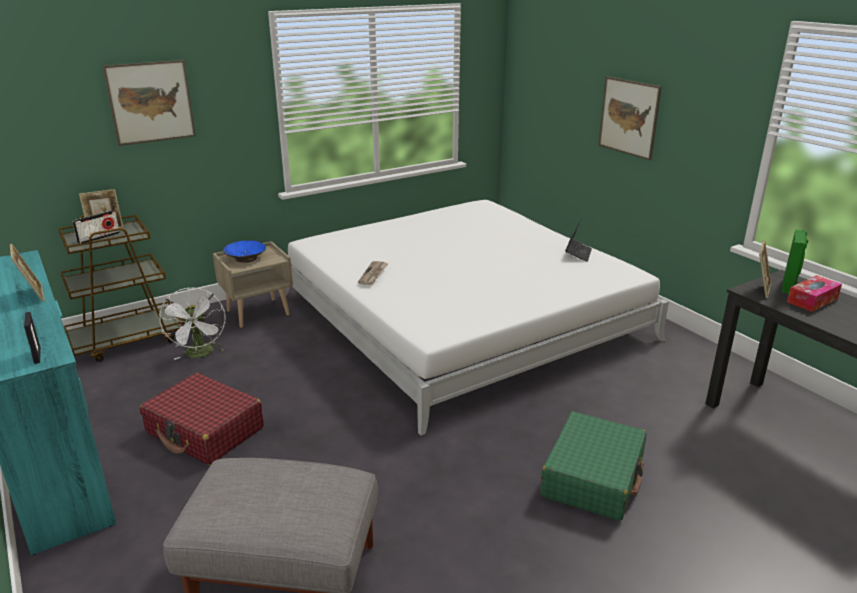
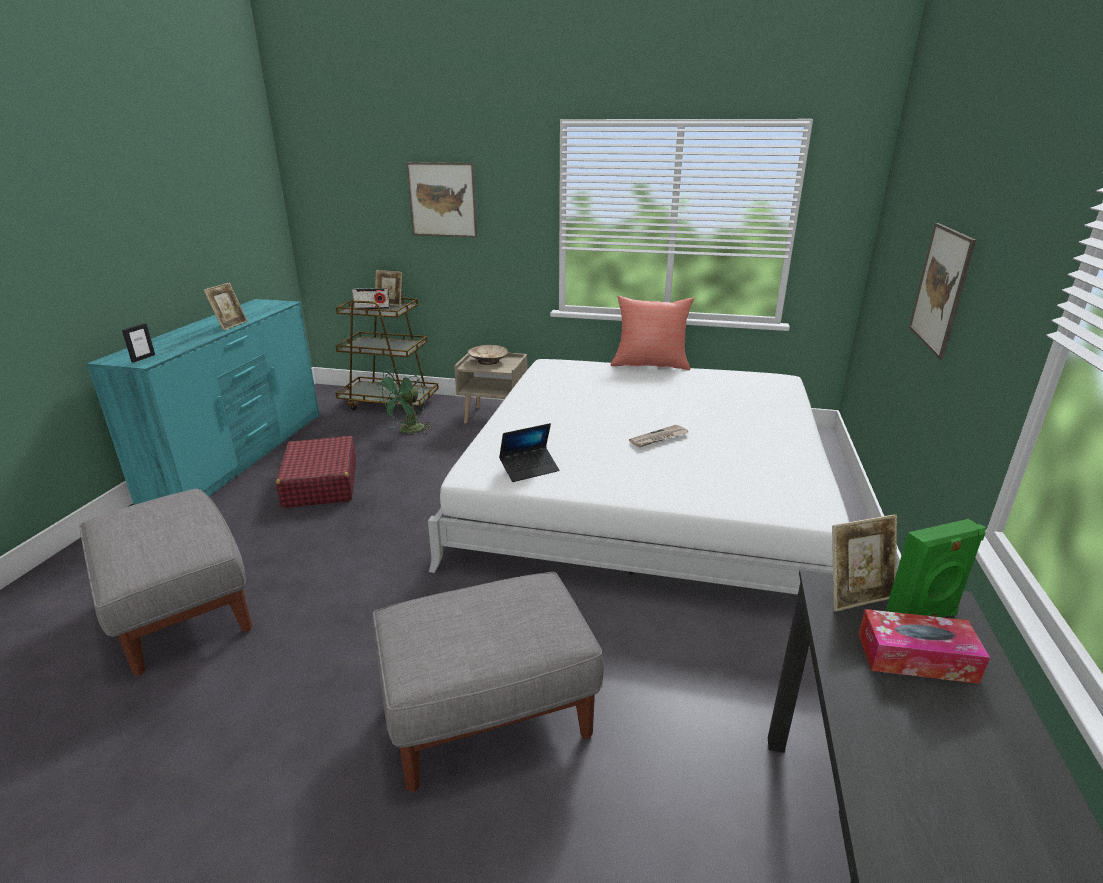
camera: 45 degrees right, 0 degrees up
white fan [159,287,226,360] -> green fan [376,367,432,435]
blue bowl [223,240,266,263] -> beige bowl [468,345,508,365]
newspaper [358,261,388,285] -> newspaper moved to [629,425,689,447]
green suitcase [540,411,646,521] -> grey ottoman [373,572,604,792]
laptop [565,220,592,262] -> laptop moved to [499,423,559,482]
none -> red pillow [611,296,694,370]

